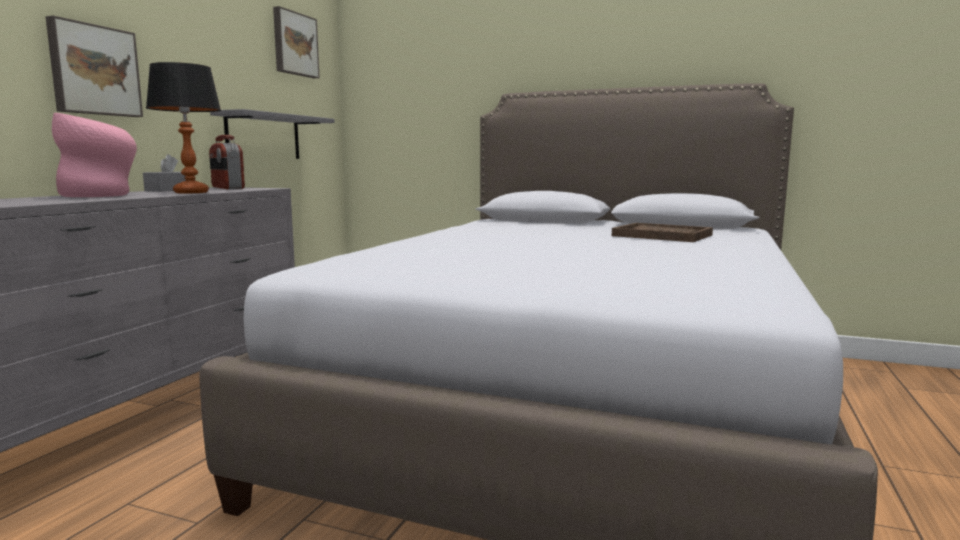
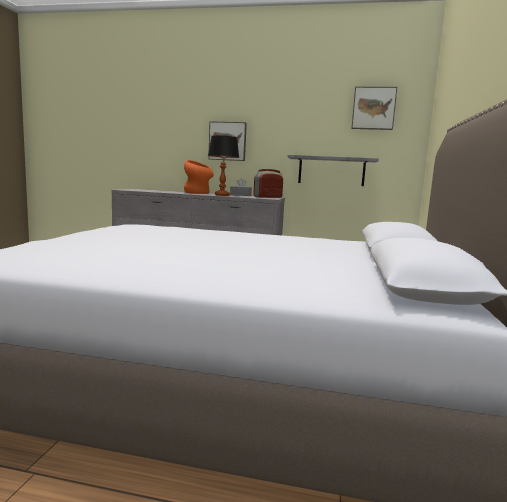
camera: 80 degrees right, 0 degrees up
pink vase [52,113,137,197] -> orange vase [184,160,214,194]
brown tray [612,223,713,242] -> none

